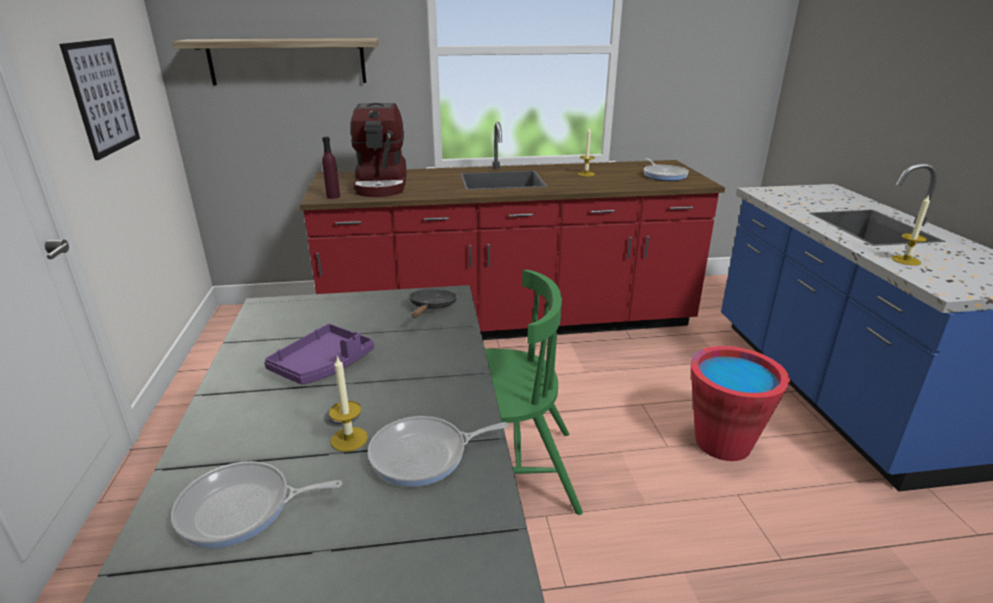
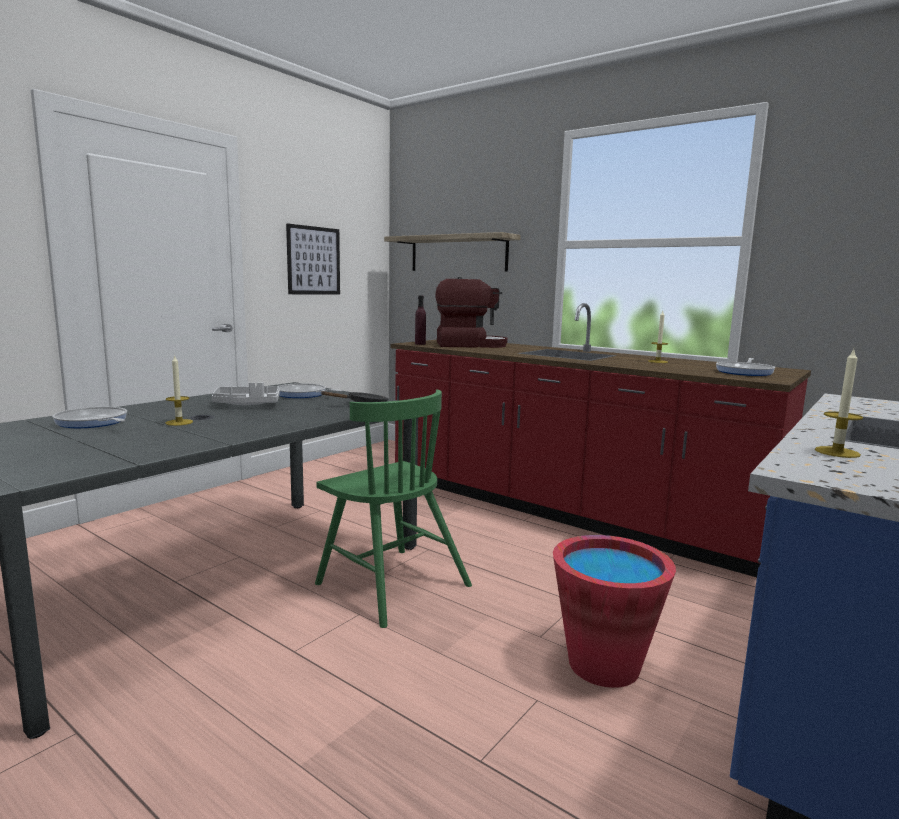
camera: 45 degrees right, 15 degrees down
purple tray [264,324,374,385] -> grey tray [212,382,280,405]
coffee machine [351,103,407,197] -> coffee machine turned 135 degrees counterclockwise [435,277,508,348]
frying pan [368,416,509,487] -> frying pan moved to [279,383,342,398]

